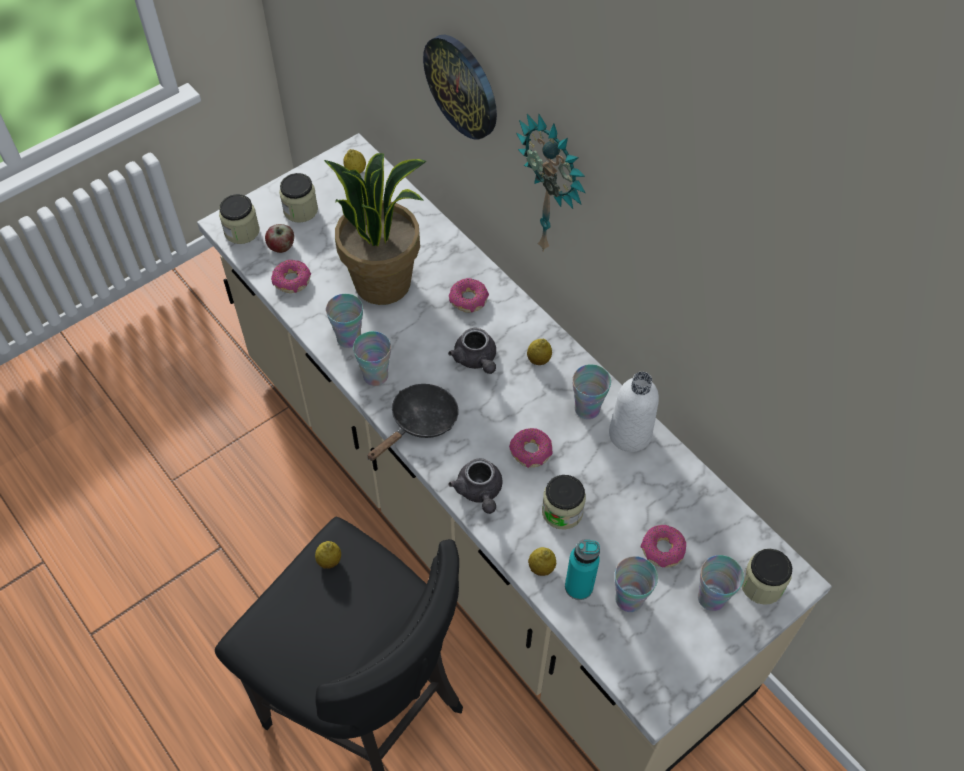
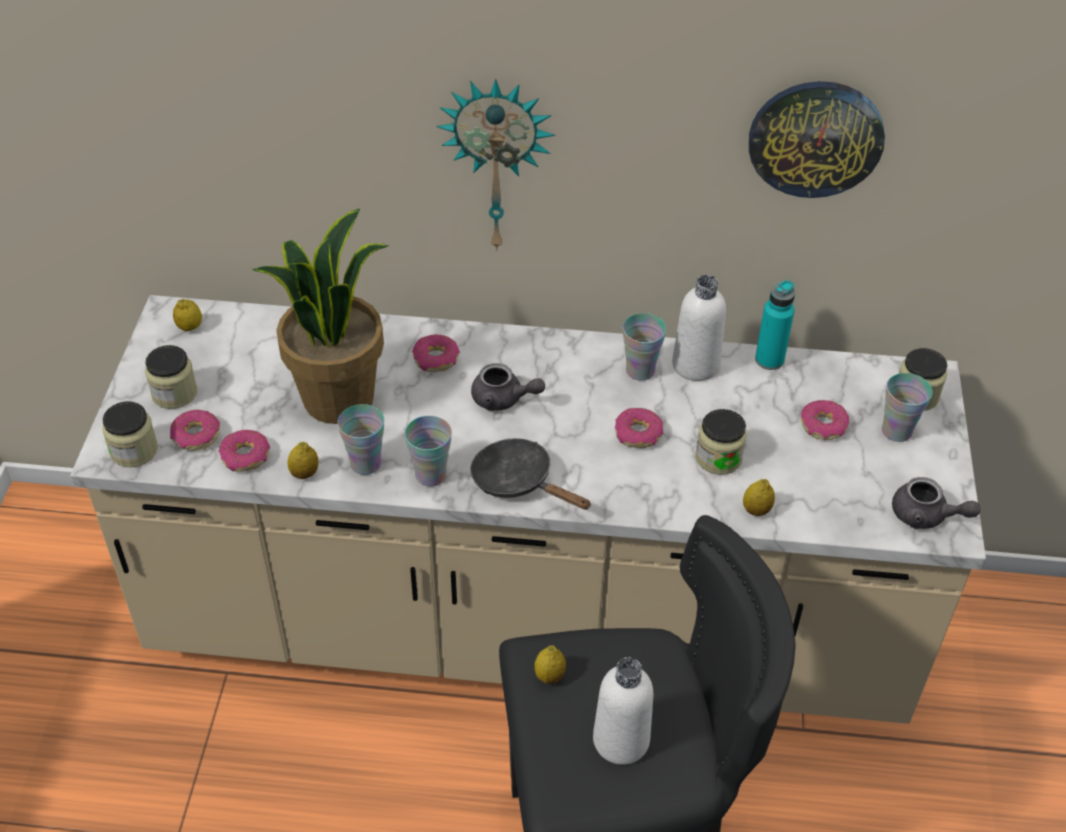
camera: 45 degrees left, 10 degrees down
apple [265,224,294,253] -> donut [170,410,220,451]
black frying pan [367,384,459,461] -> black frying pan turned 45 degrees counterclockwise [470,438,591,510]
wall clock [423,35,497,140] -> wall clock moved to [749,81,885,198]
grey teapot [448,459,503,514] -> grey teapot moved to [892,477,980,529]
lemon [527,338,552,365] -> lemon moved to [288,442,318,479]
turquoise bottle [565,539,600,600] -> turquoise bottle moved to [755,280,795,370]
cup [615,556,658,612] -> none
none -> white bottle [593,657,653,765]

